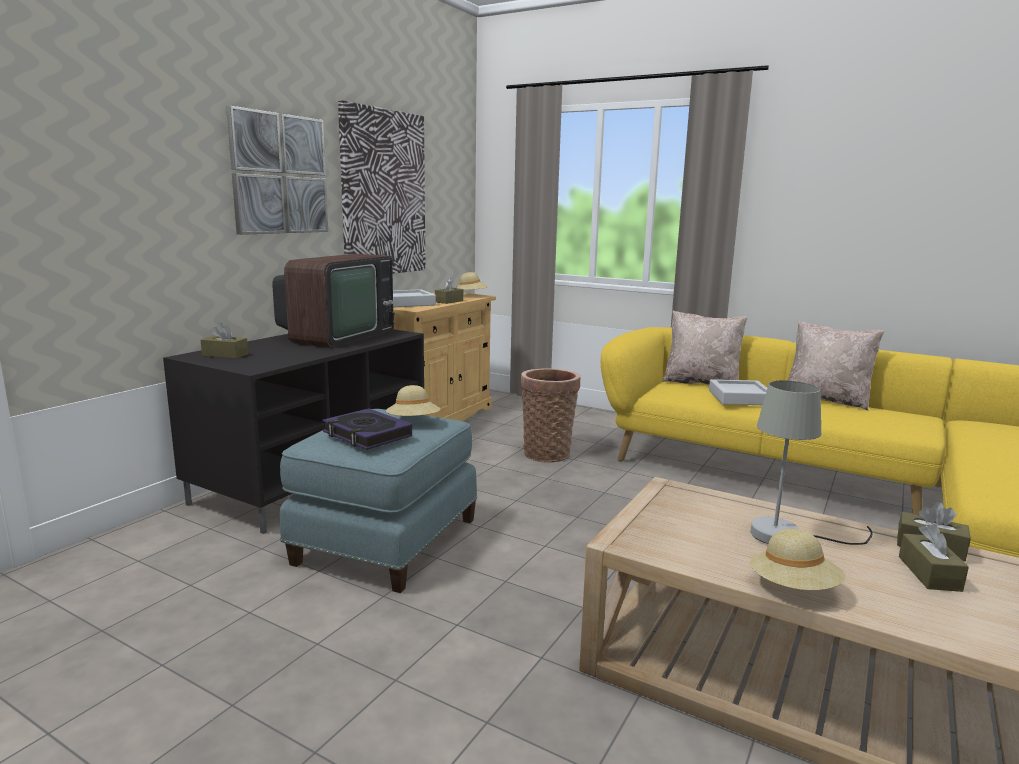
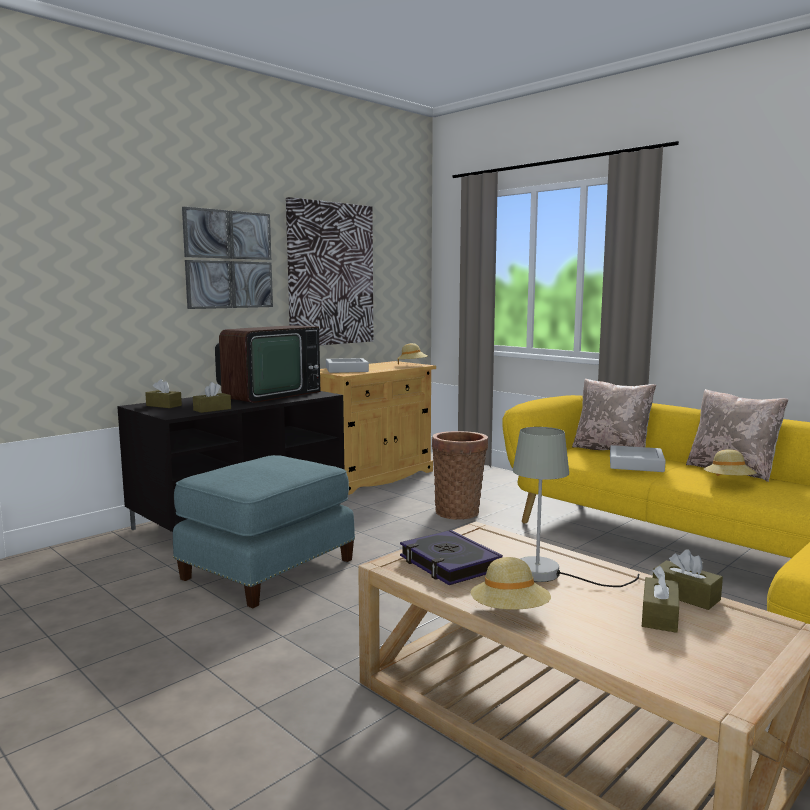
camera: 15 degrees right, 5 degrees down
book [322,408,412,450] -> book moved to [400,530,503,585]
beige hat [386,385,440,416] -> beige hat moved to [704,449,757,476]
brown tissue box [435,278,463,304] -> brown tissue box moved to [193,382,231,413]

